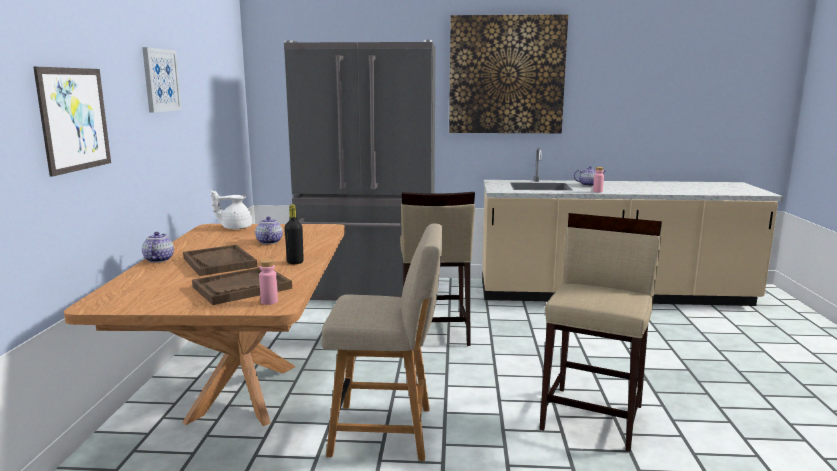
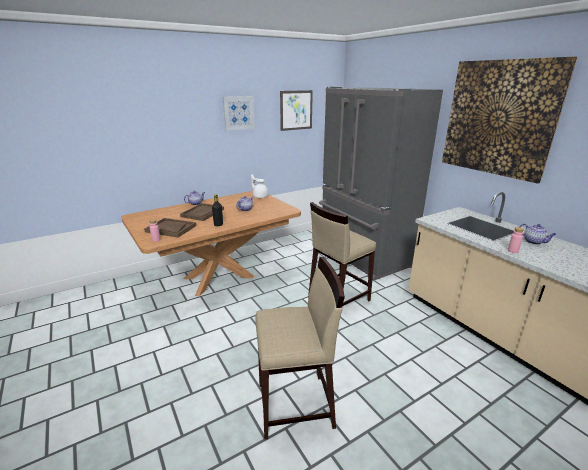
camera: 55 degrees right, 10 degrees up
picture [33,67,111,177] -> picture moved to [280,90,313,131]
beige chair [321,224,443,461] -> none

